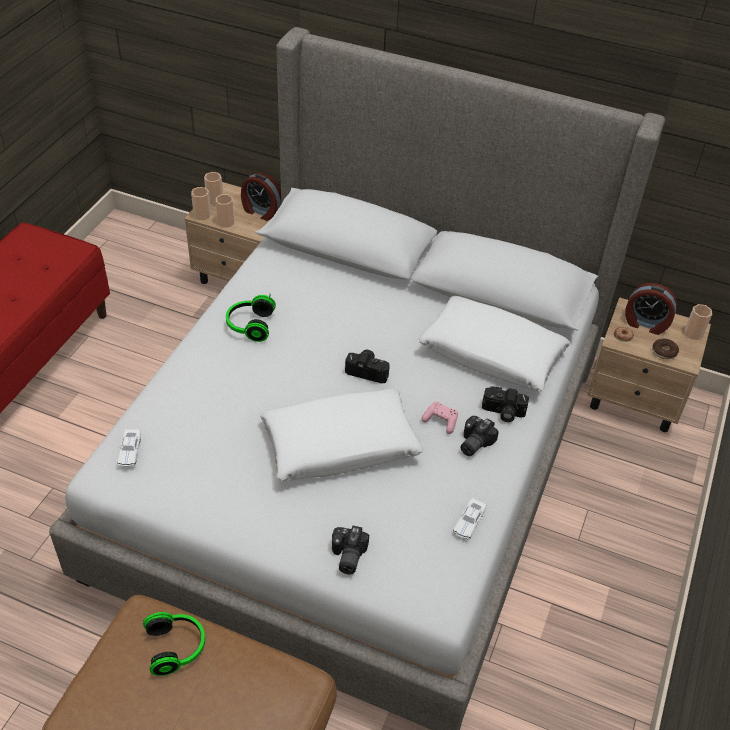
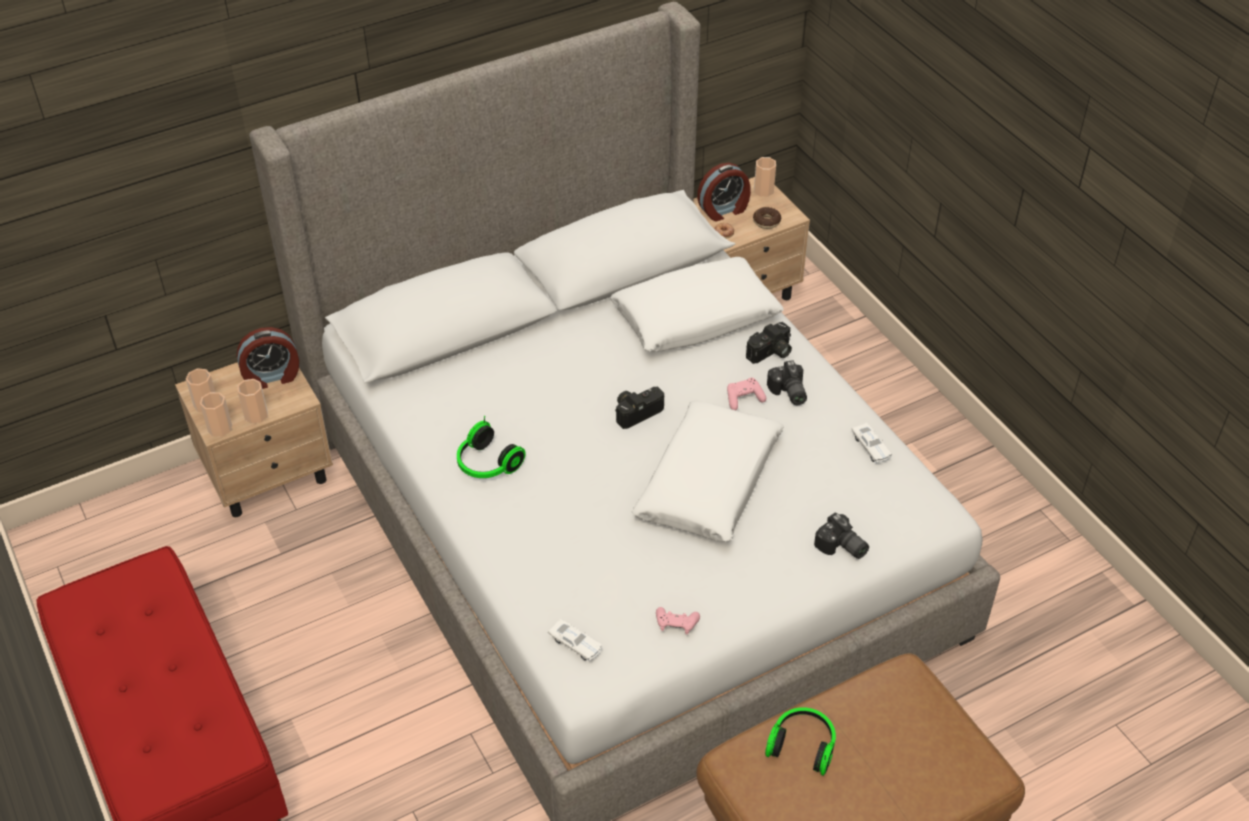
camera: 50 degrees left, 0 degrees up
none -> pink game controller [656,607,700,634]

